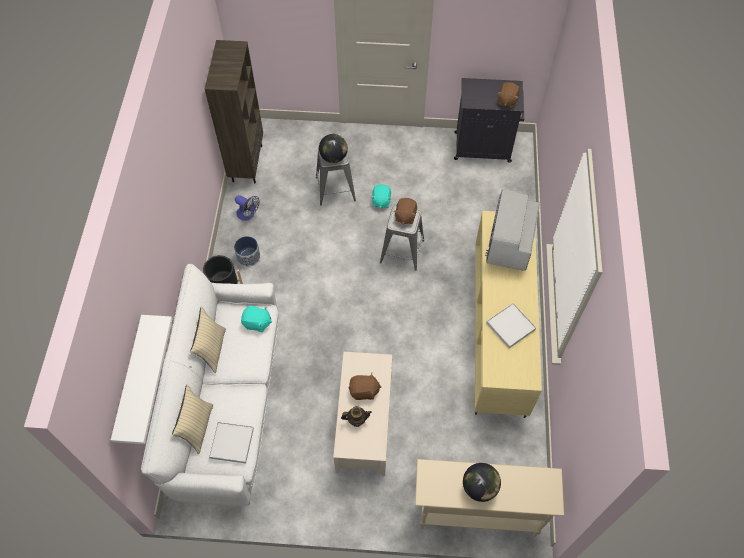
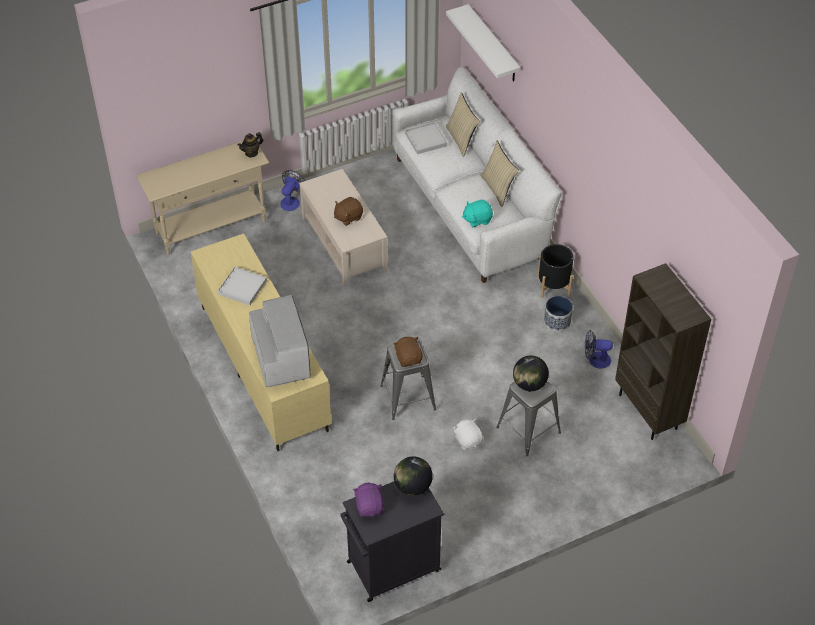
camera: 150 degrees right, 10 degrees down
teapot [341,406,372,427] -> teapot moved to [238,132,263,158]
turquoise plush toy [371,184,391,208] -> white plush toy [453,419,483,450]
globe [463,463,501,502] -> globe moved to [394,456,433,496]
brown plush toy [498,82,520,108] -> purple plush toy [353,483,384,517]
none -> fan [280,170,305,211]

